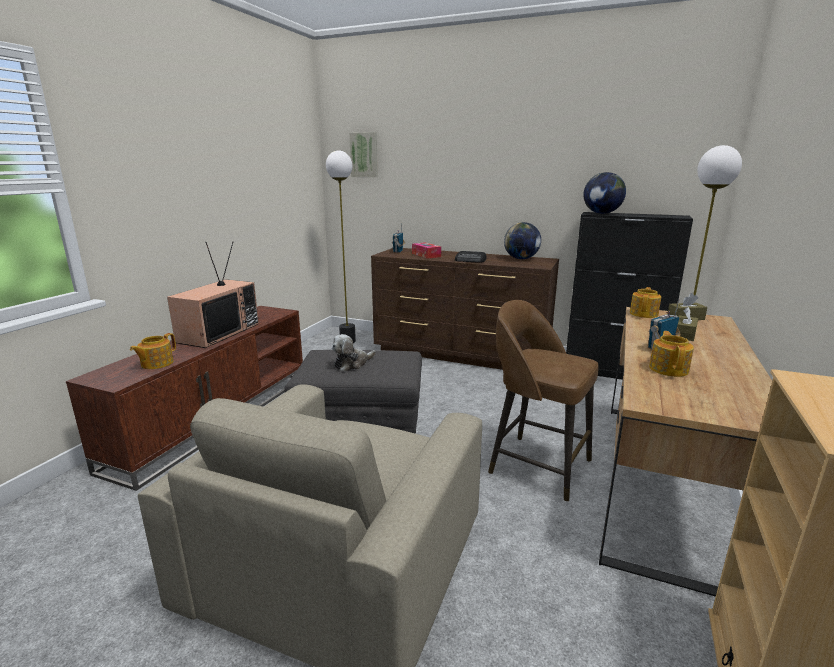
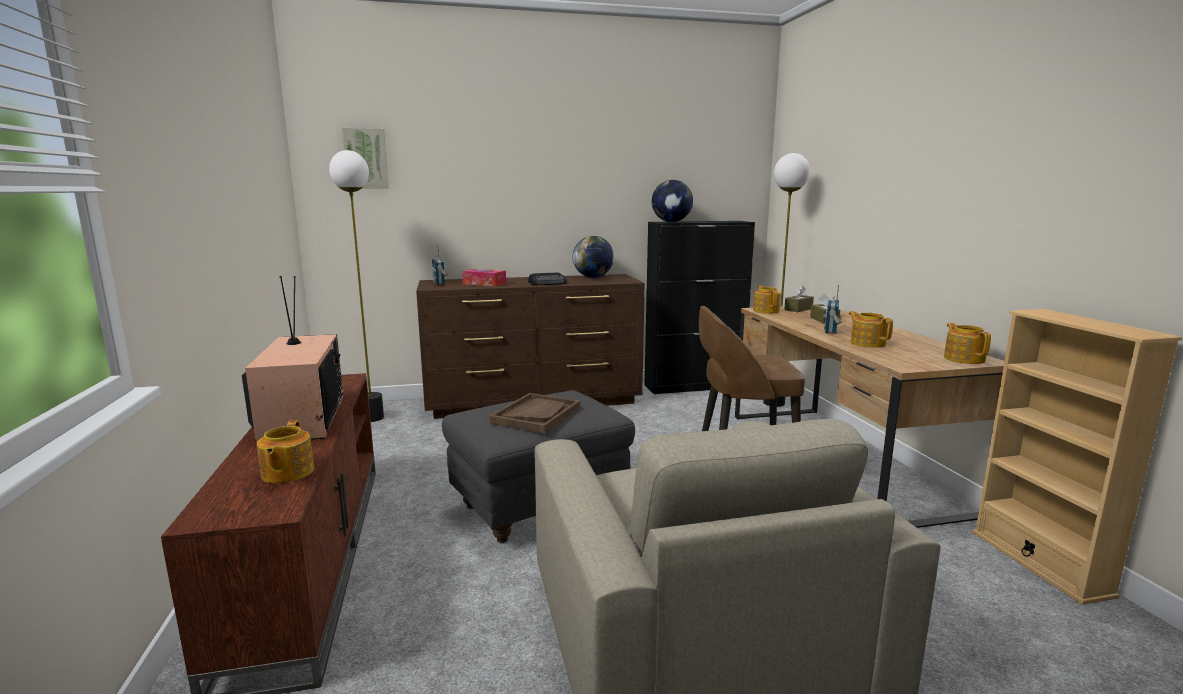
camera: 35 degrees left, 5 degrees down
plush toy [332,334,376,372] -> brown tray [489,393,580,433]
none -> teapot [944,323,991,364]

